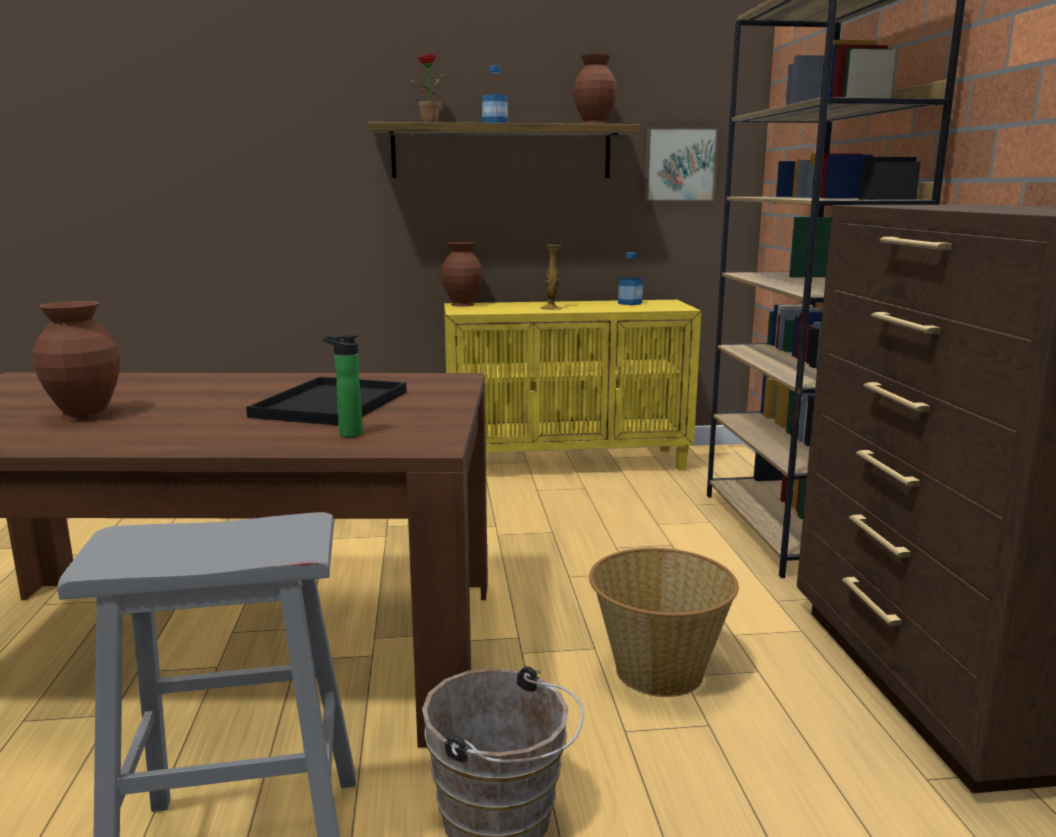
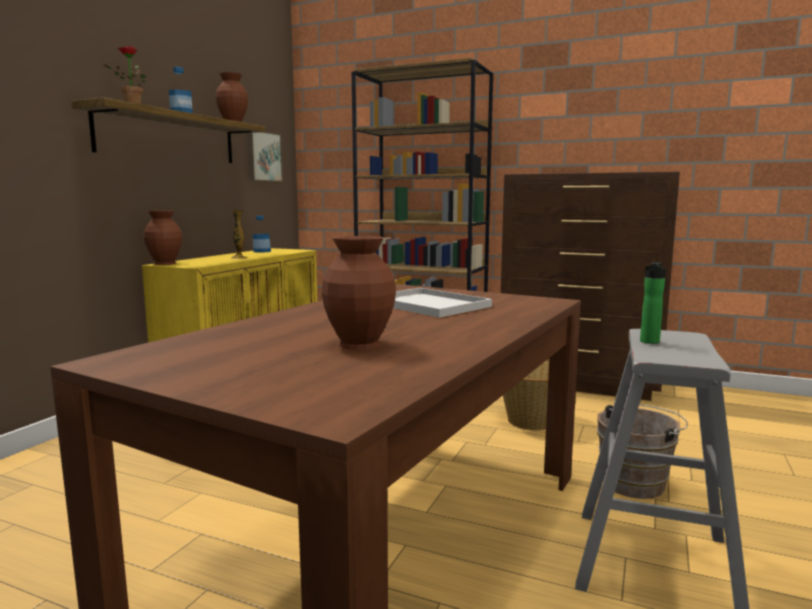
camera: 60 degrees left, 5 degrees down
black tray [246,377,407,426] -> white tray [393,288,492,318]
bottle [323,334,363,437] -> bottle moved to [640,262,666,344]

